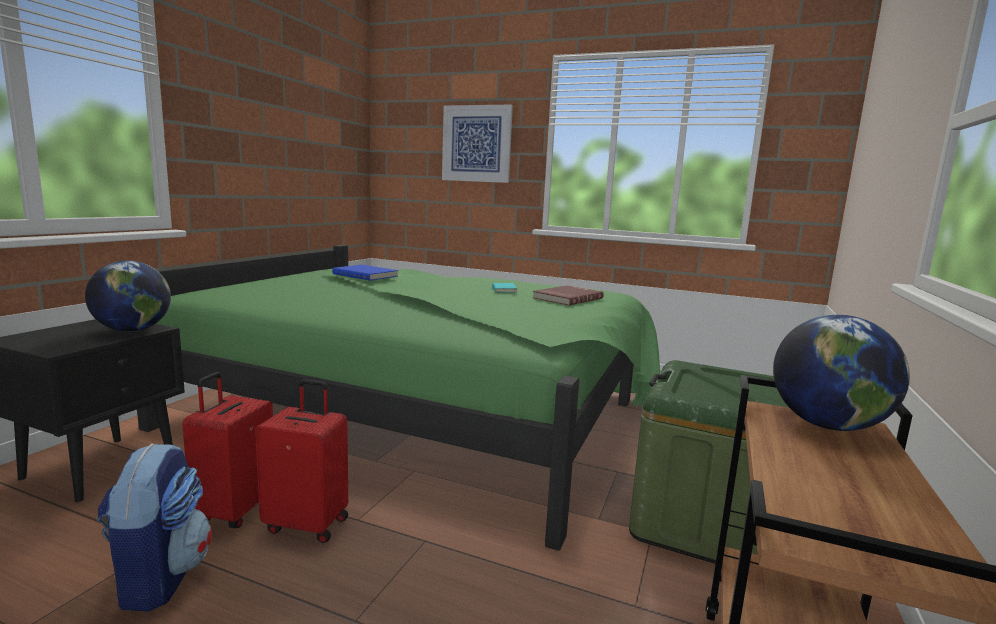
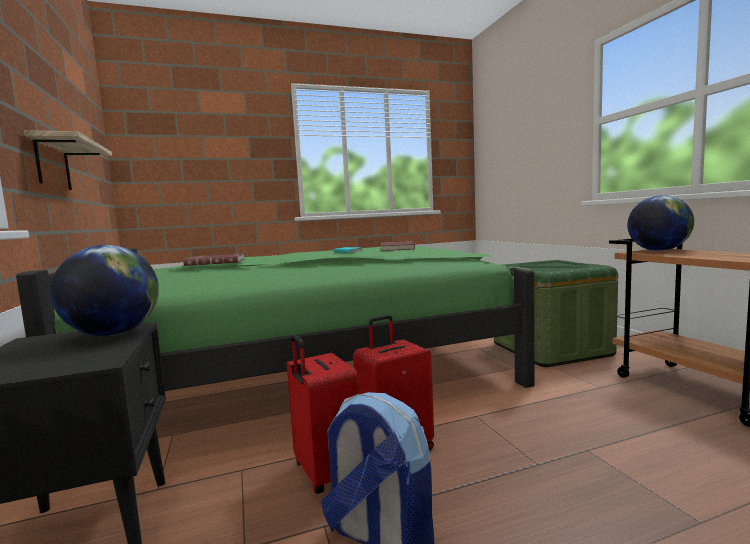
camera: 40 degrees left, 5 degrees down
blue book [332,265,398,281] -> red book [183,253,244,266]
picture [442,105,513,183] -> none
none -> shelf [24,130,112,190]

